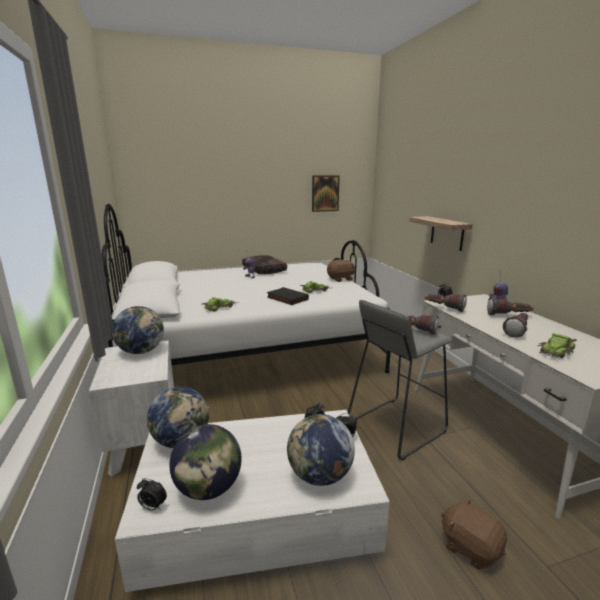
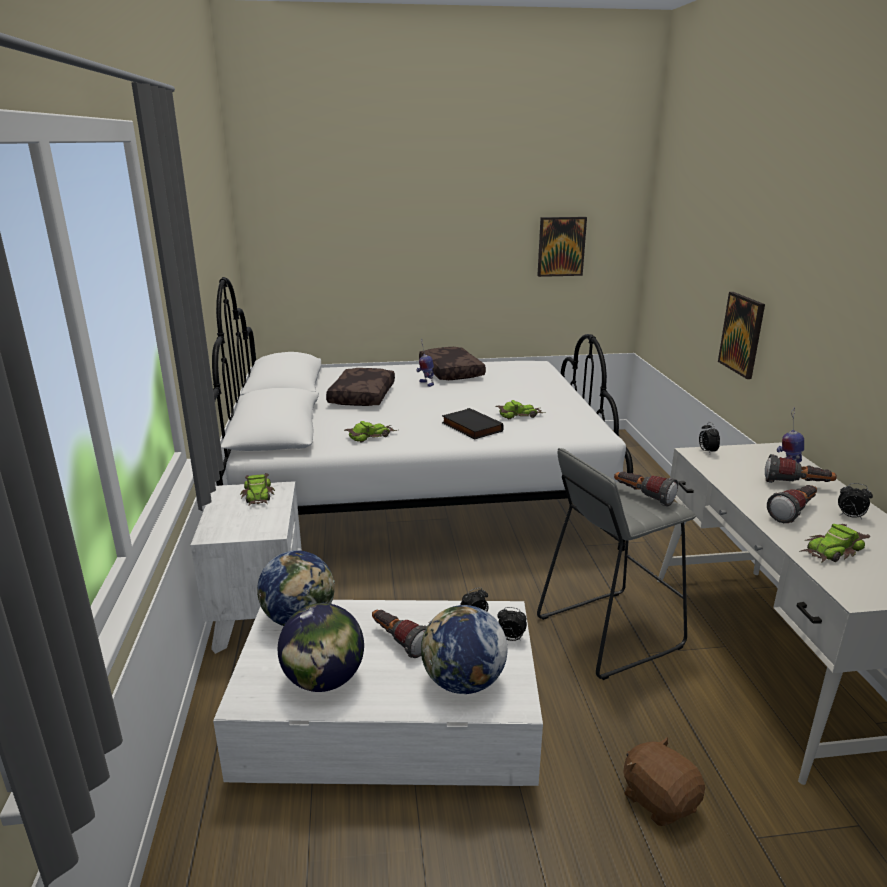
camera: 10 degrees right, 5 degrees up
globe [112,306,164,354] -> toy car [240,473,275,507]
alarm clock [137,478,167,511] -> alarm clock moved to [838,483,873,519]
brown plush toy [327,260,355,282] -> none
shelf [409,216,473,251] -> picture [718,292,765,379]
flashlight [425,294,467,312] -> flashlight moved to [372,610,427,658]
none -> brown pillow [326,368,395,406]

